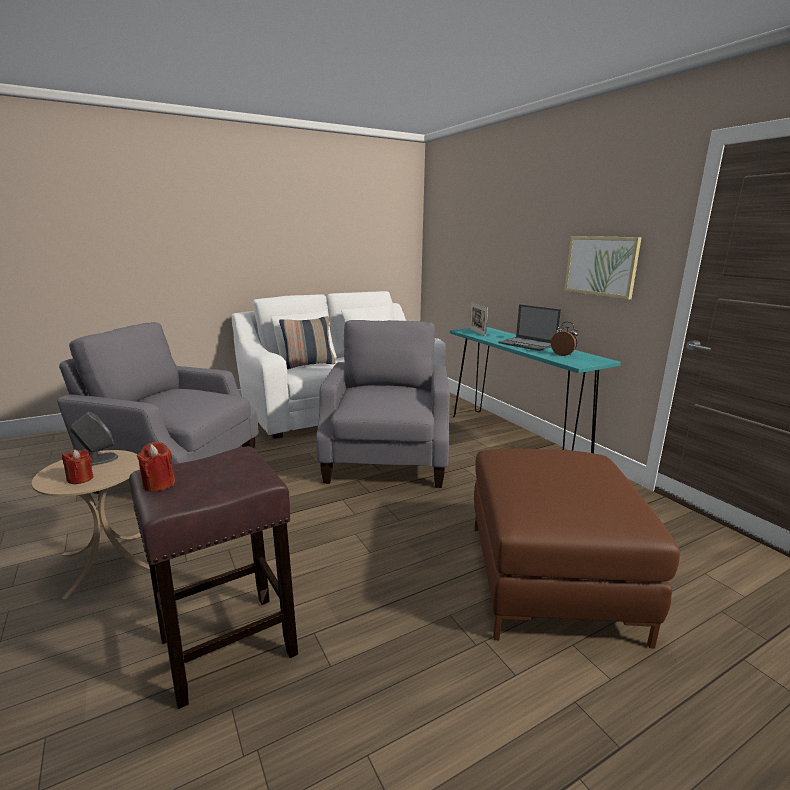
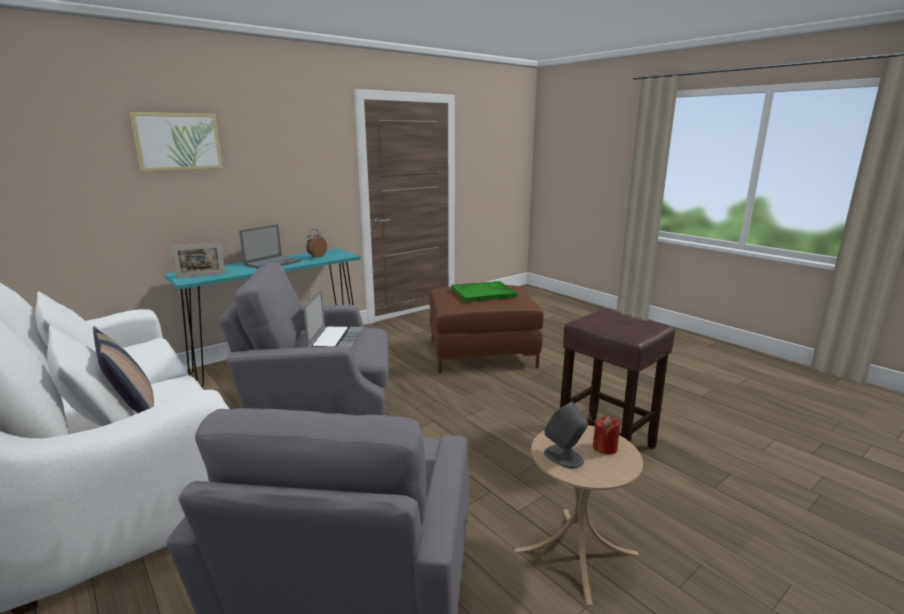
camera: 100 degrees left, 0 degrees up
red candle [137,442,175,492] -> none
picture [564,236,642,300] -> picture moved to [130,112,223,172]
none -> laptop [303,288,364,349]
none -> green tray [451,281,518,302]

